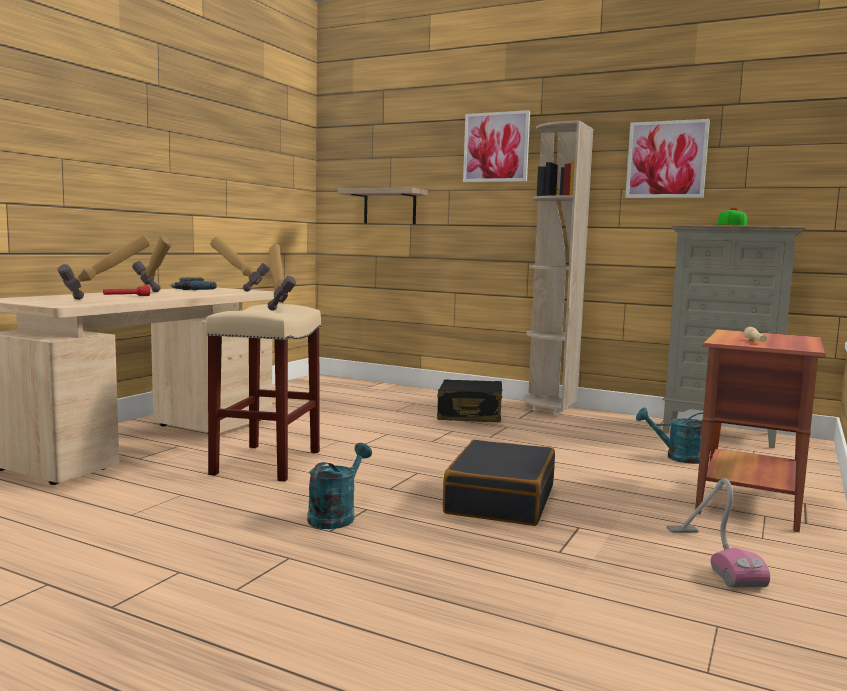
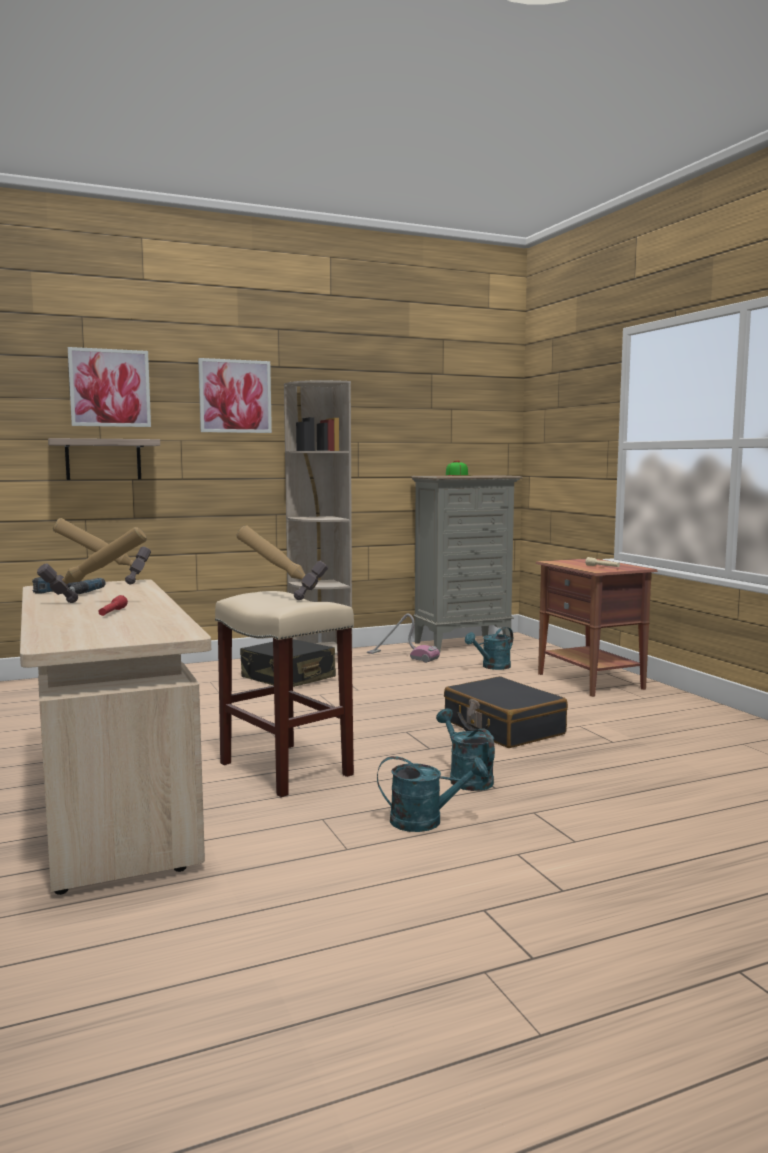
camera: 50 degrees left, 0 degrees up
hammer [57,234,150,300] -> none
picture [625,119,710,198] -> picture moved to [68,347,151,427]
vacuum cleaner [666,478,770,588] -> vacuum cleaner moved to [367,614,440,663]
none -> turquoise watering can [377,756,488,832]

